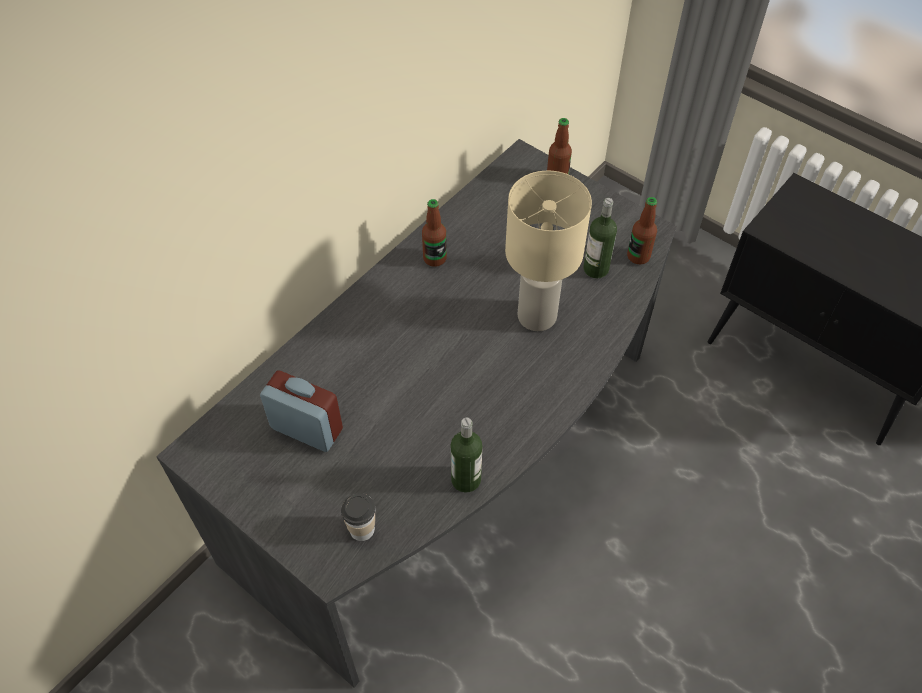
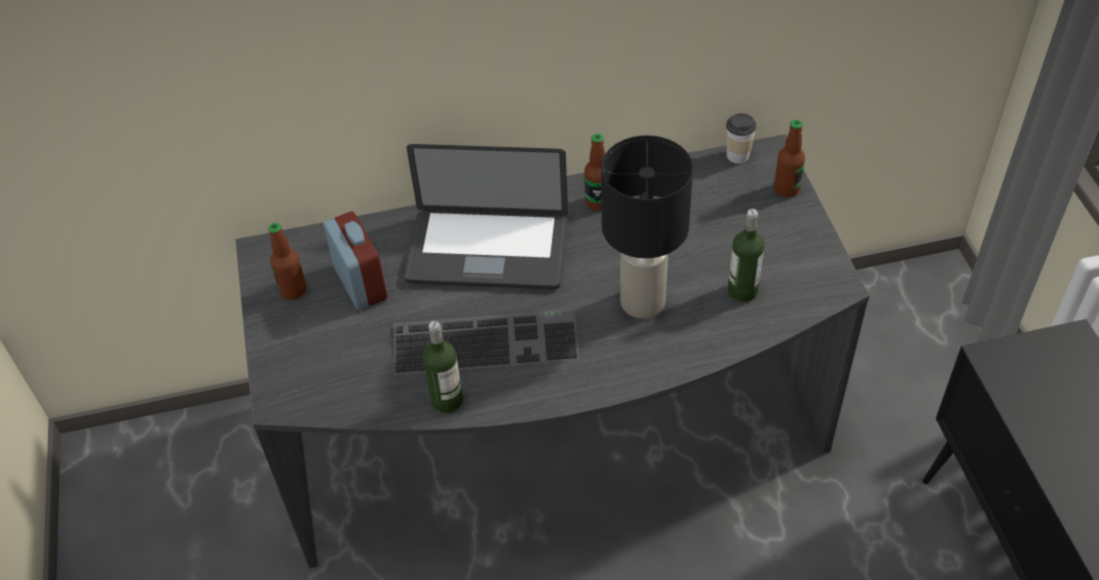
camera: 40 degrees right, 5 degrees down
cup [341,493,375,541] -> cup moved to [726,113,756,164]
beige table lamp [505,171,592,331] -> black table lamp [601,135,693,319]
bottle [627,197,657,264] -> bottle moved to [268,223,307,300]
none -> keyboard [393,309,580,375]
none -> laptop [404,144,568,290]

